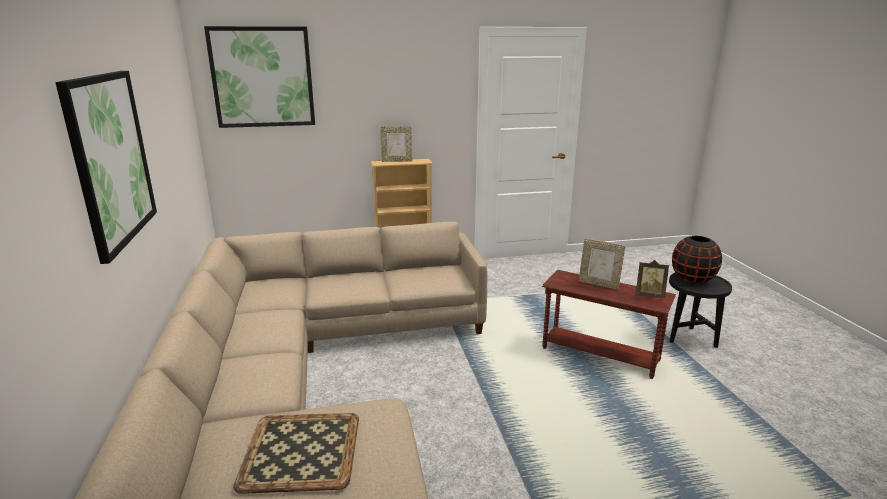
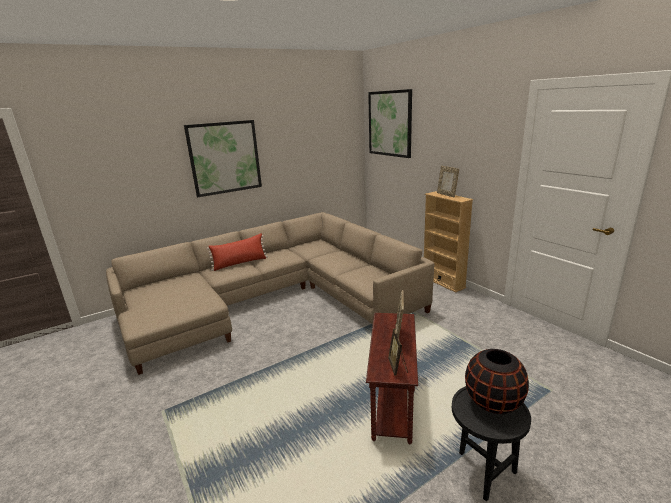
camera: 70 degrees right, 0 degrees up
tray [233,413,359,494] -> none
none -> red pillow [207,233,268,271]

